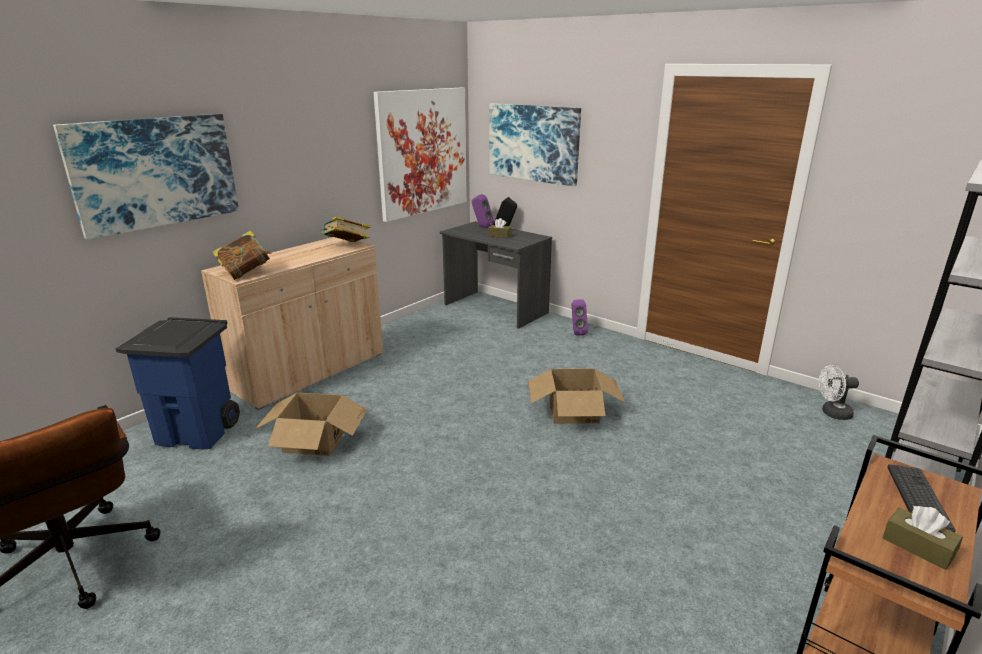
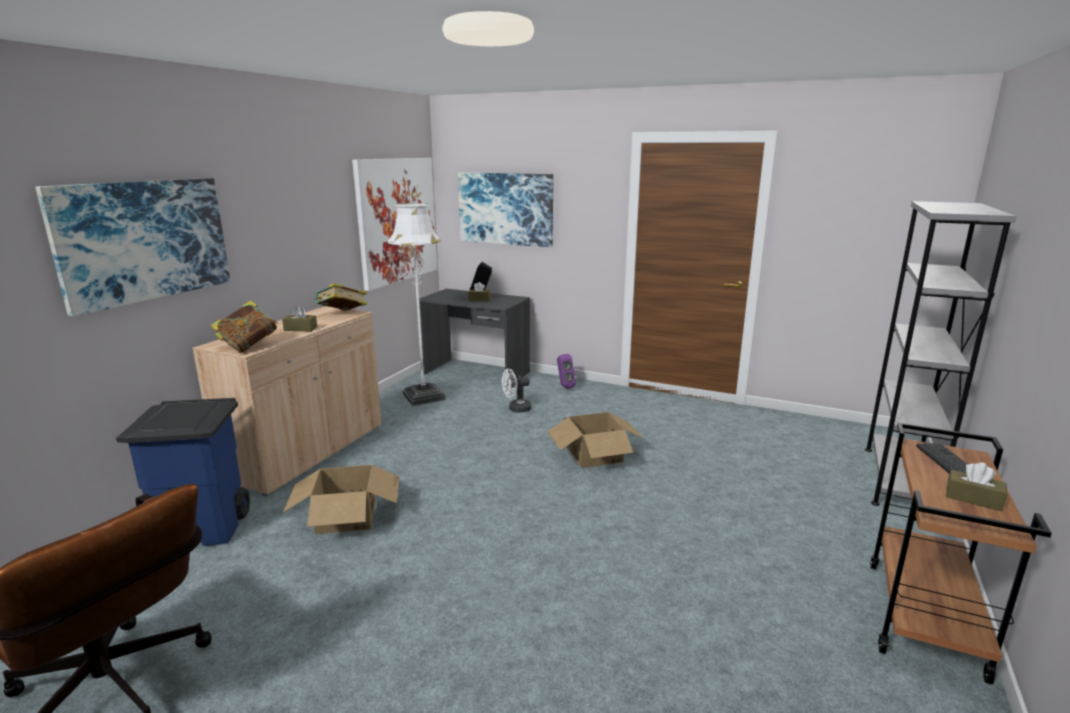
camera: 15 degrees left, 5 degrees down
purple speaker [471,194,494,228] -> none
white fan [819,365,859,420] -> white fan moved to [502,369,531,413]
none -> brown tissue box [282,306,317,331]
none -> white floor lamp [388,203,446,406]

